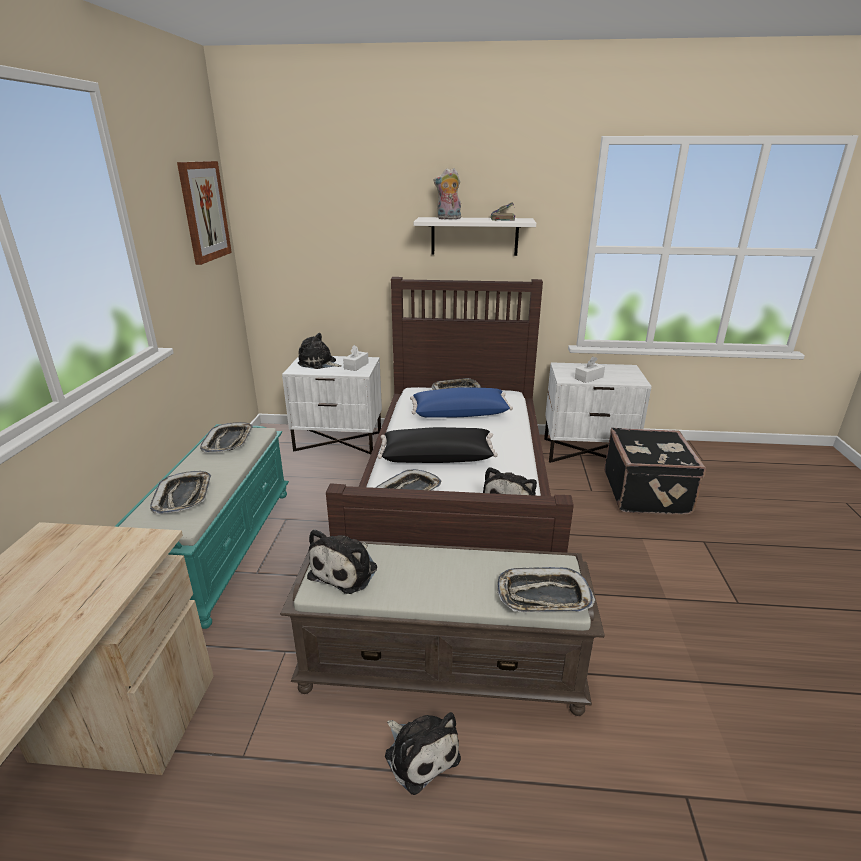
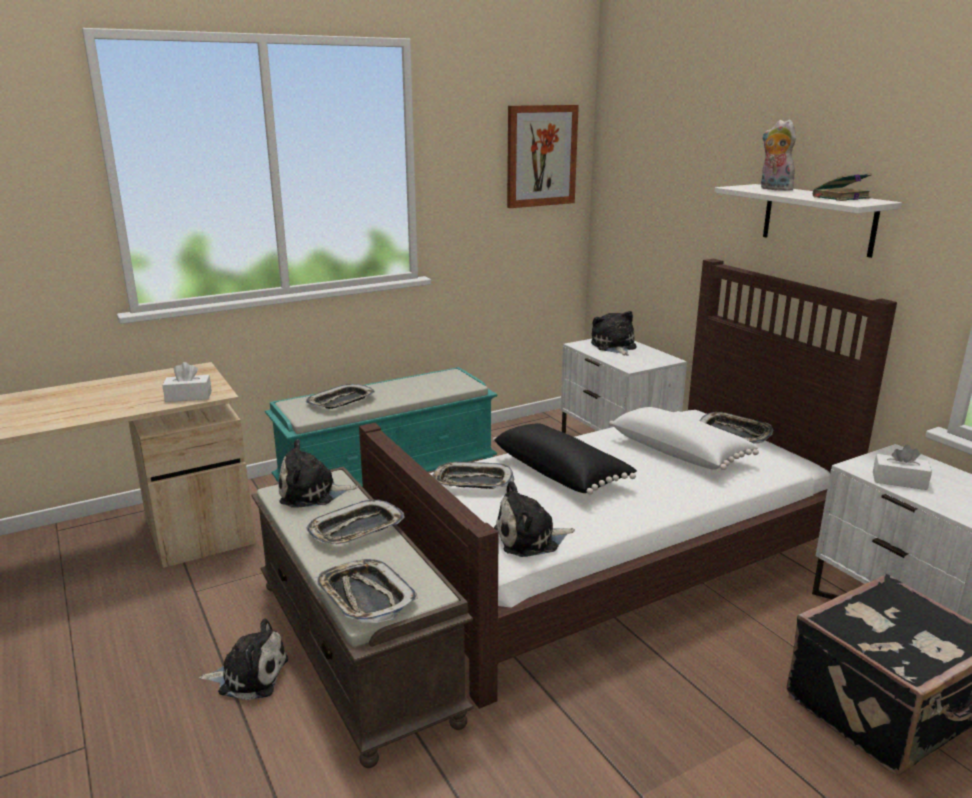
camera: 55 degrees right, 5 degrees down
tray [200,422,253,452] -> tray moved to [306,500,405,545]
white tissue box [343,345,369,371] -> white tissue box moved to [162,362,212,402]
plush toy [385,712,461,795] -> plush toy turned 105 degrees counterclockwise [199,618,288,700]
blue pillow [410,387,513,418] -> white pillow [609,407,759,470]

